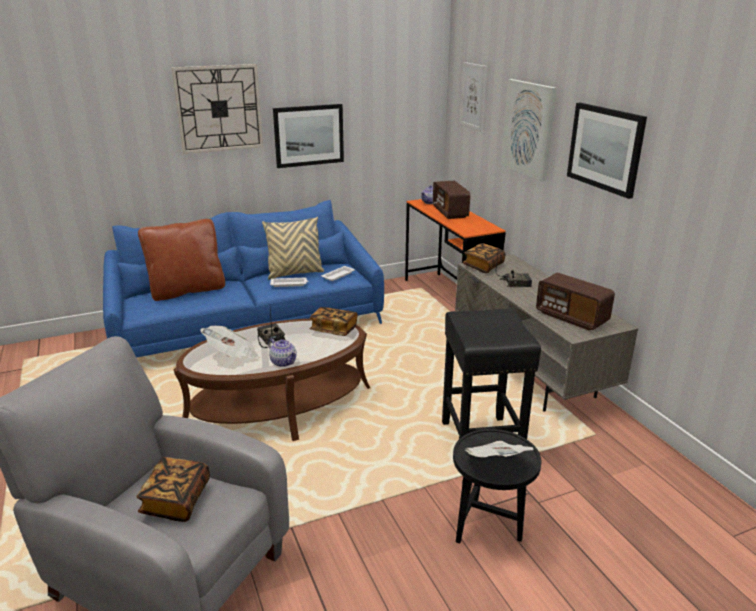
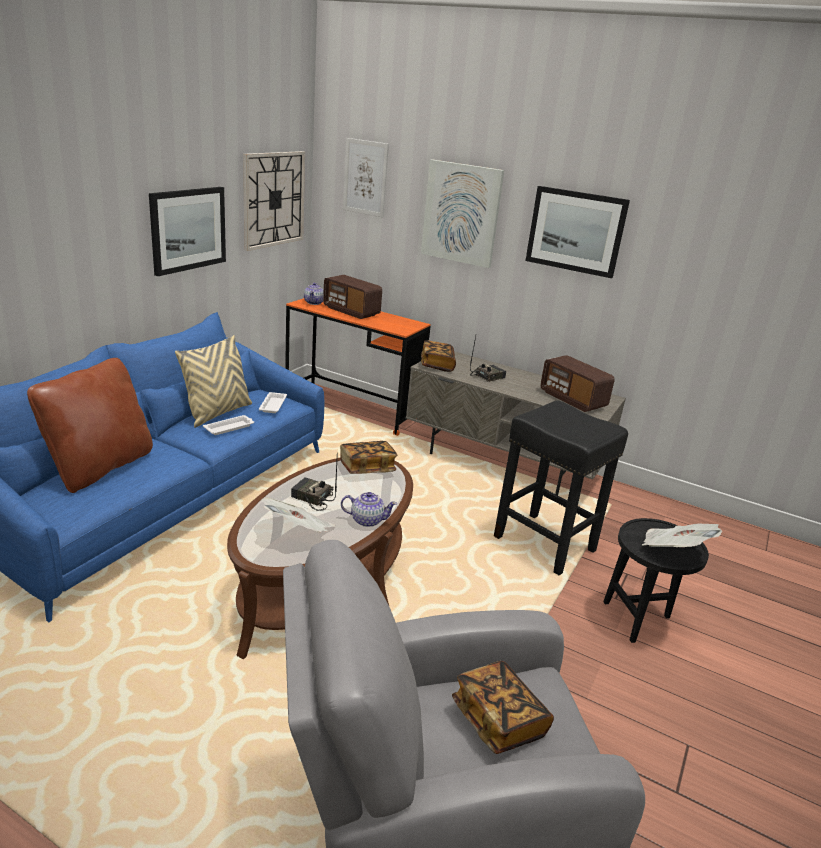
camera: 40 degrees left, 0 degrees up
wall clock [172,64,263,154] -> wall clock moved to [243,151,305,251]
radio [536,273,615,331] -> radio turned 45 degrees clockwise [540,355,615,412]

